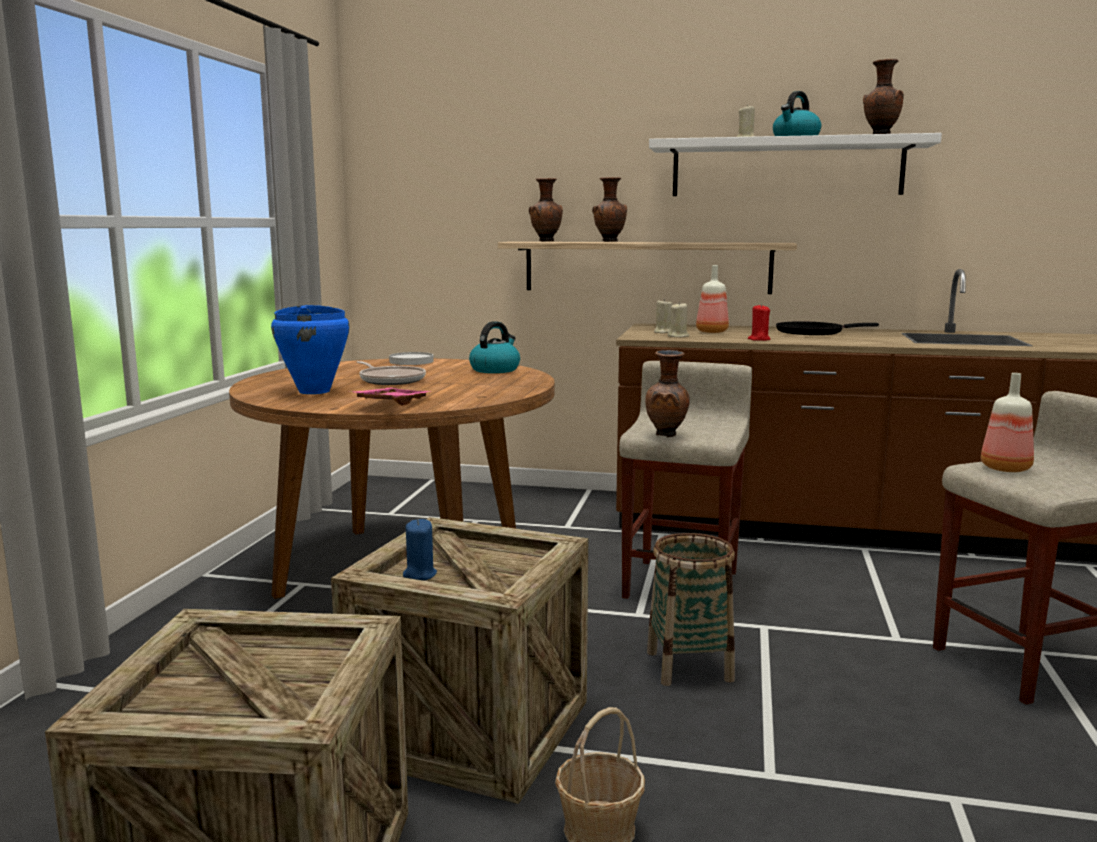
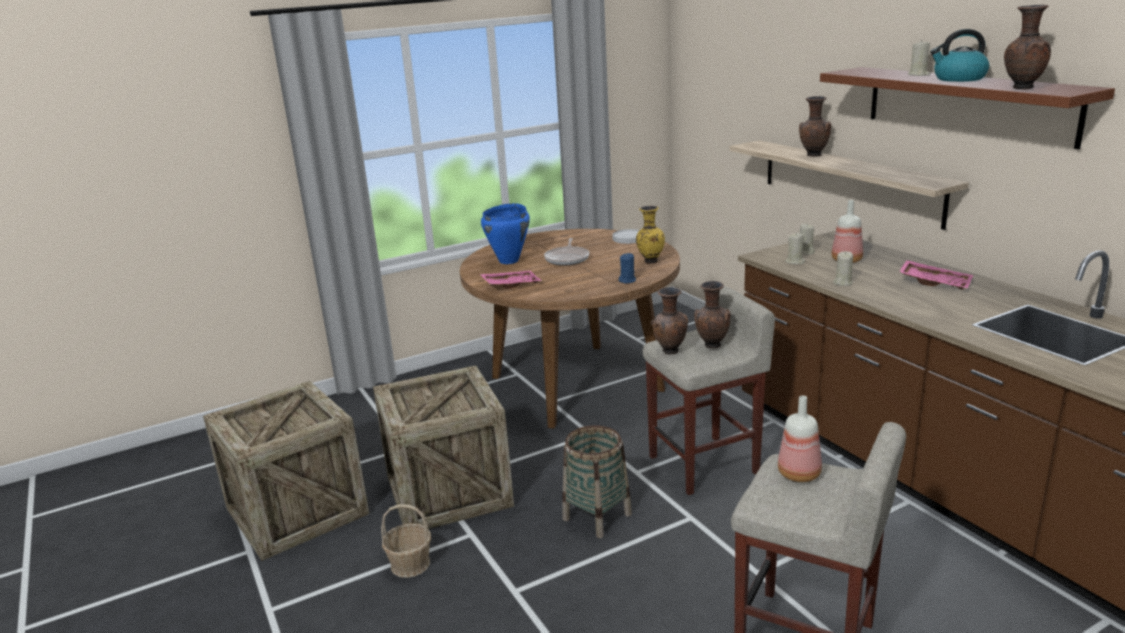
camera: 50 degrees right, 10 degrees up
blue candle [403,519,437,580] -> blue candle moved to [619,253,636,283]
kettle [469,321,520,373] -> yellow vase [636,206,665,264]
brown vase [529,178,563,242] -> brown vase moved to [694,281,731,348]
white shelf [649,133,942,196] -> brown shelf [820,67,1115,149]
red candle [748,304,771,341] -> beige candle [833,251,853,286]
black frying pan [776,321,879,335] -> pink tray [899,260,973,290]

